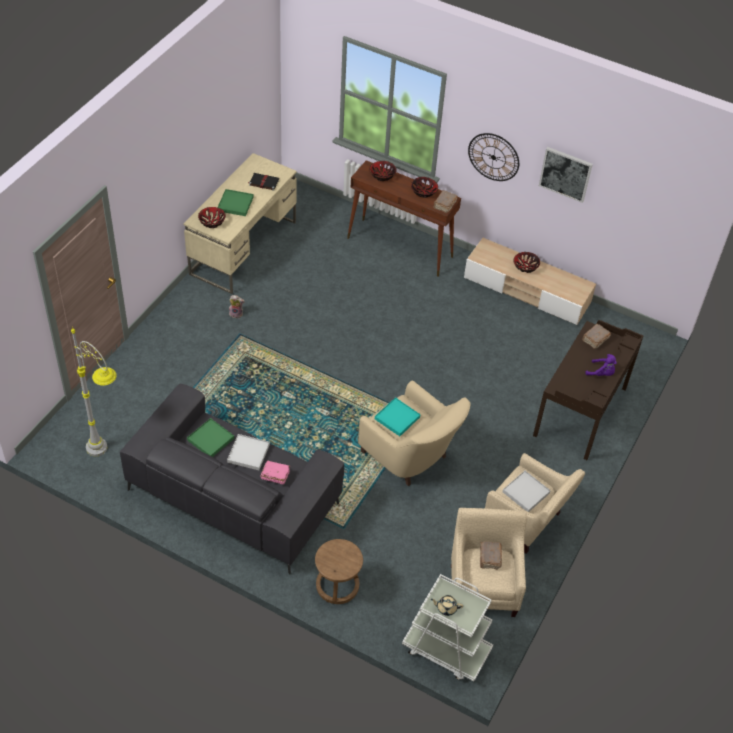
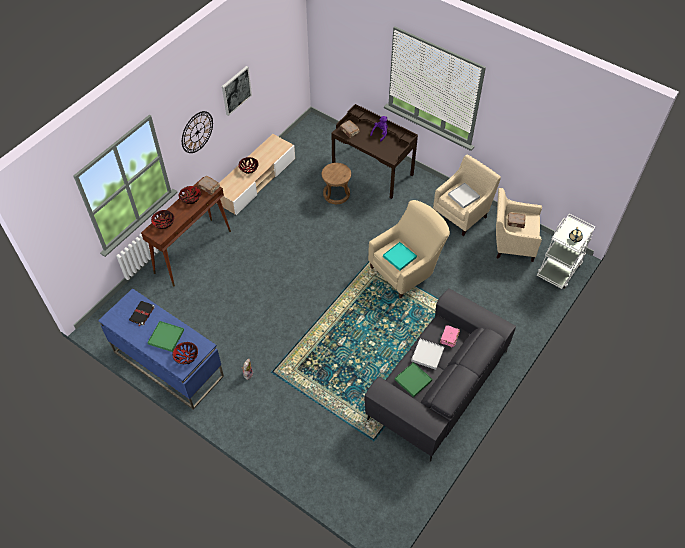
camera: 80 degrees left, 5 degrees up
grey floor lamp [71,326,117,457] -> none
beige desk [184,153,297,294] -> blue desk [98,288,224,409]
brown stool [315,539,363,604] -> brown stool moved to [321,163,351,204]

